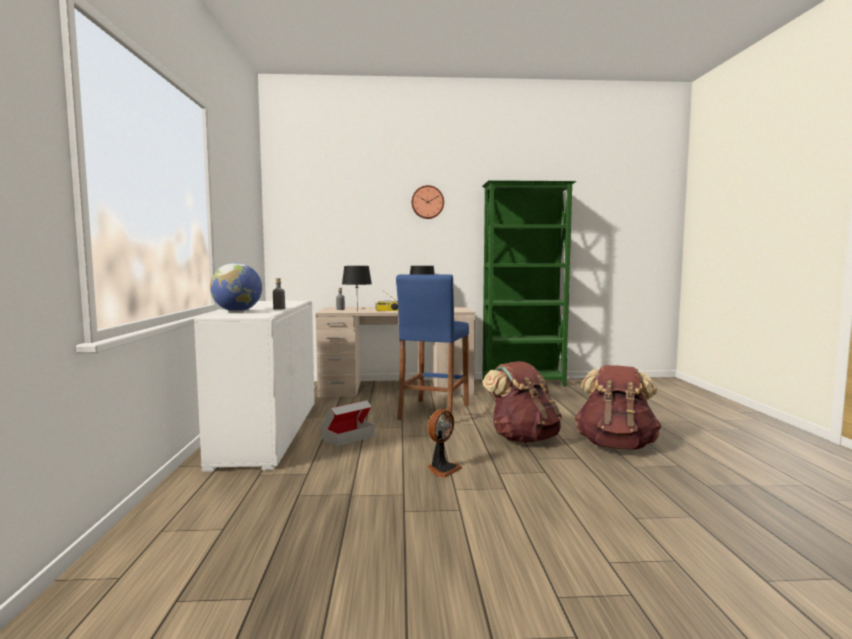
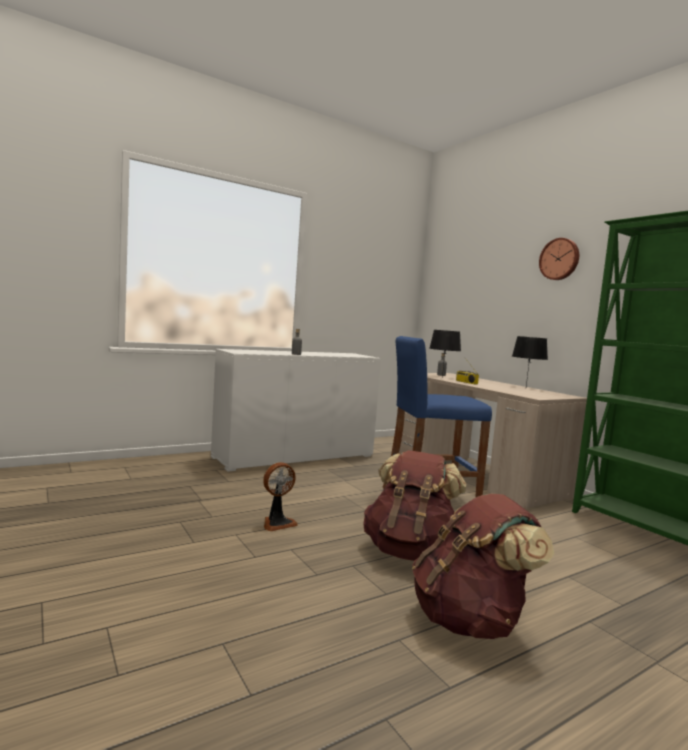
camera: 60 degrees right, 0 degrees up
globe [210,263,262,312] -> none
cardboard box [320,400,375,447] -> none
fan [427,409,462,478] -> fan turned 45 degrees counterclockwise [263,462,298,531]

